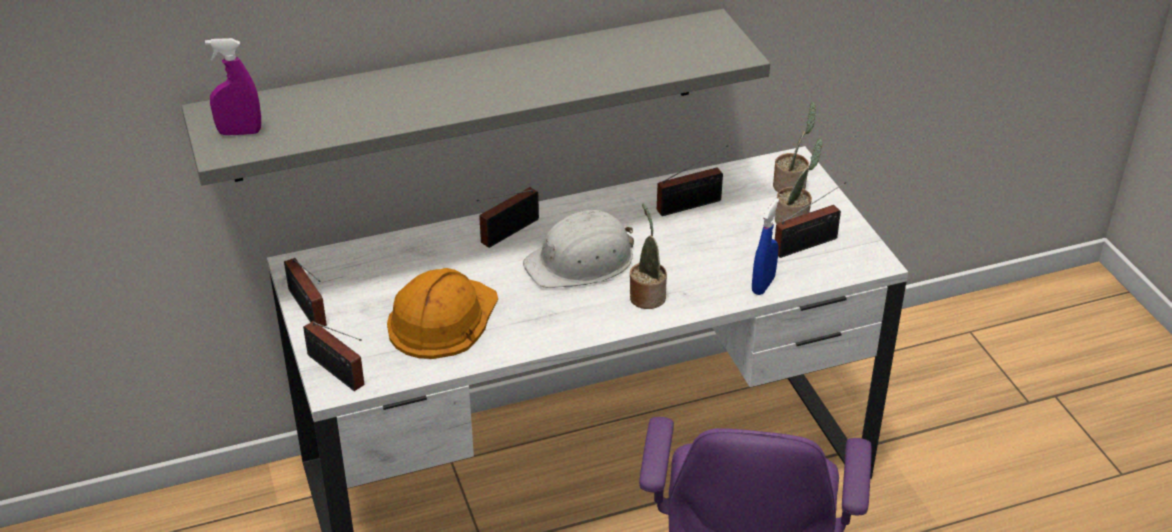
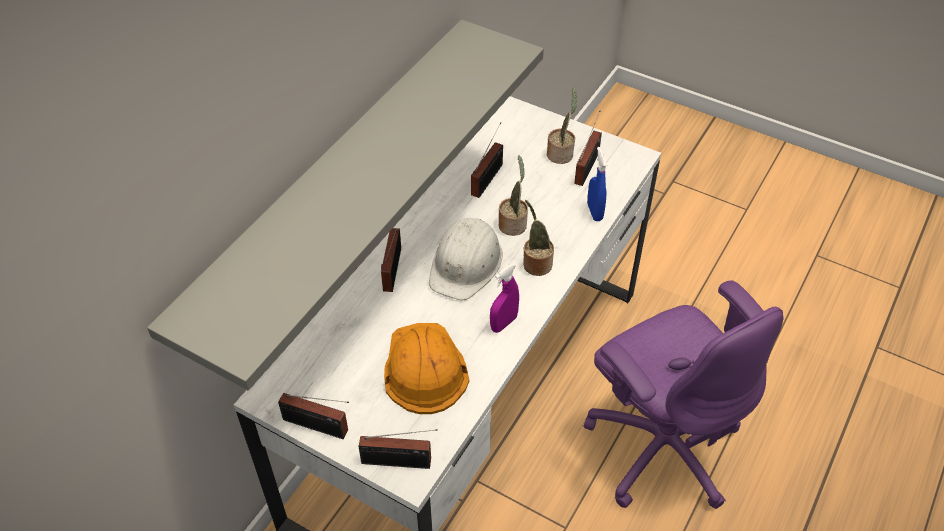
camera: 40 degrees left, 10 degrees up
purple spray bottle [205,38,261,136] -> purple spray bottle moved to [490,263,519,333]
potted plant [773,102,816,192] -> potted plant moved to [499,155,528,236]

